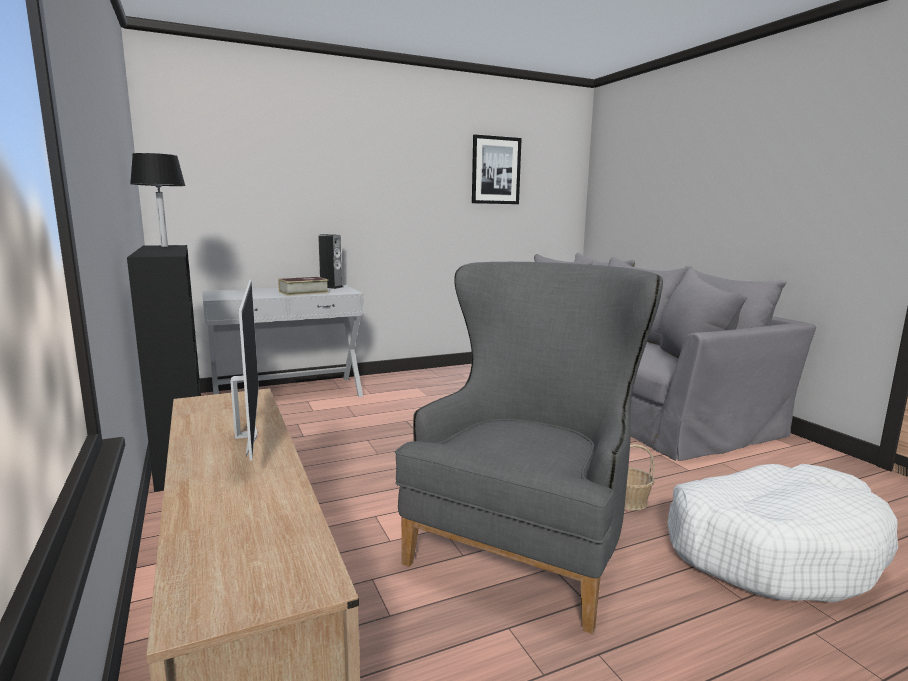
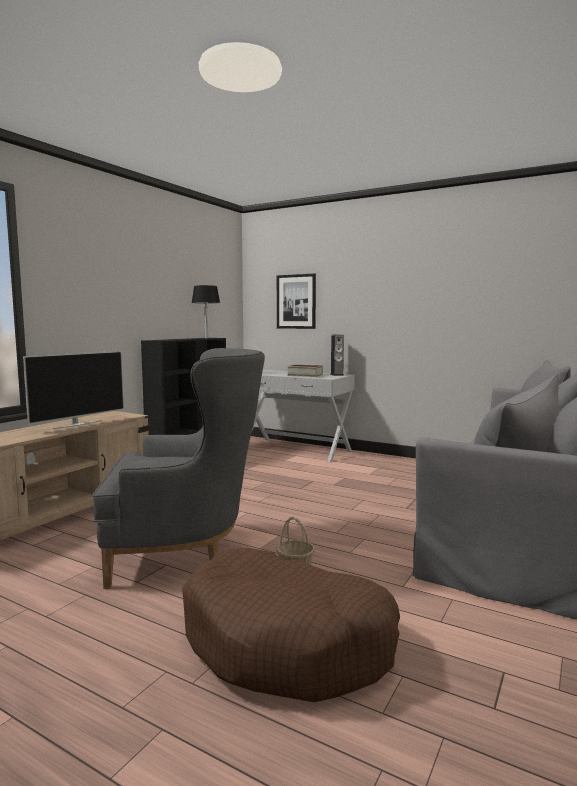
camera: 55 degrees right, 5 degrees down
picture [472,135,522,204] -> picture moved to [277,274,316,329]
white dog bed [667,464,898,603] -> brown dog bed [182,548,400,702]

